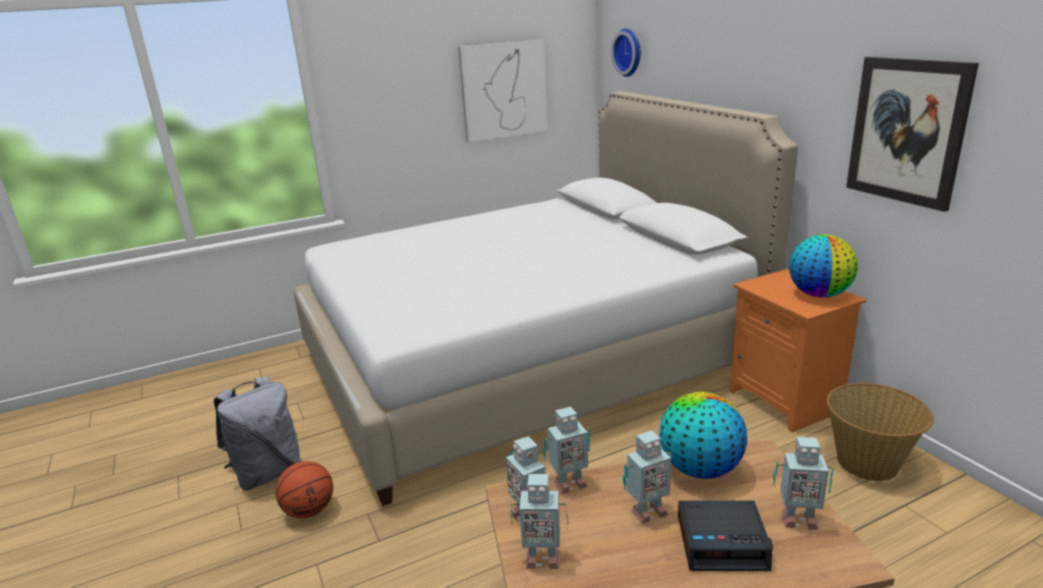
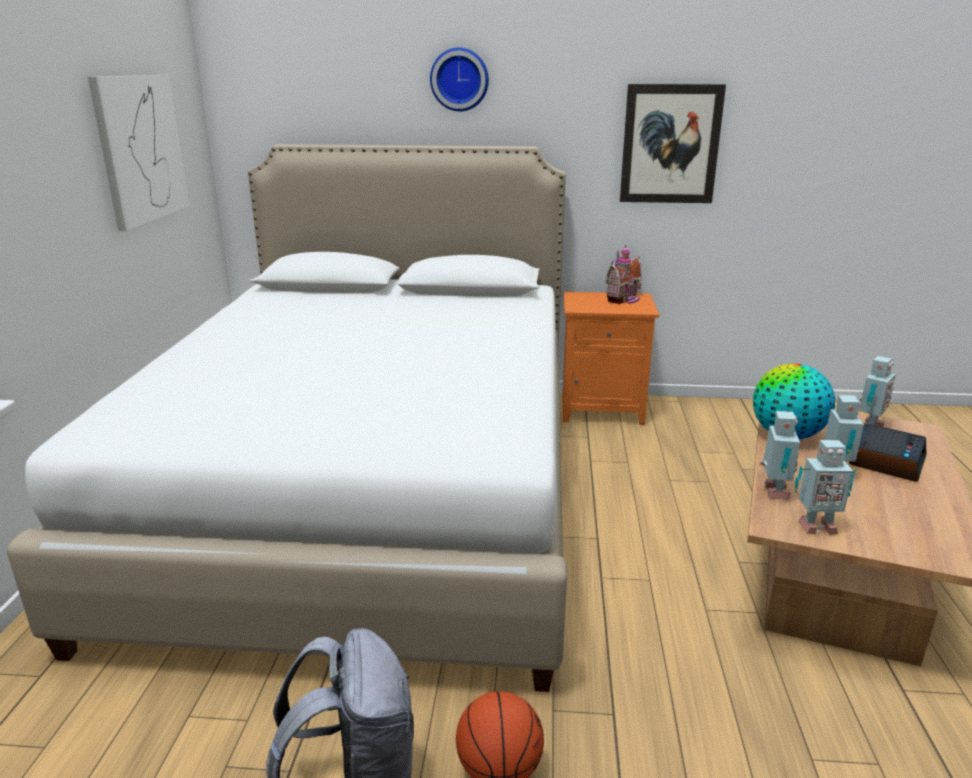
camera: 60 degrees left, 0 degrees up
toy robot [511,474,569,569] -> none
wall clock [611,29,641,77] -> wall clock moved to [430,48,489,111]
globe [789,235,858,298] -> toy house [606,245,642,304]
basket [827,383,934,481] -> none

